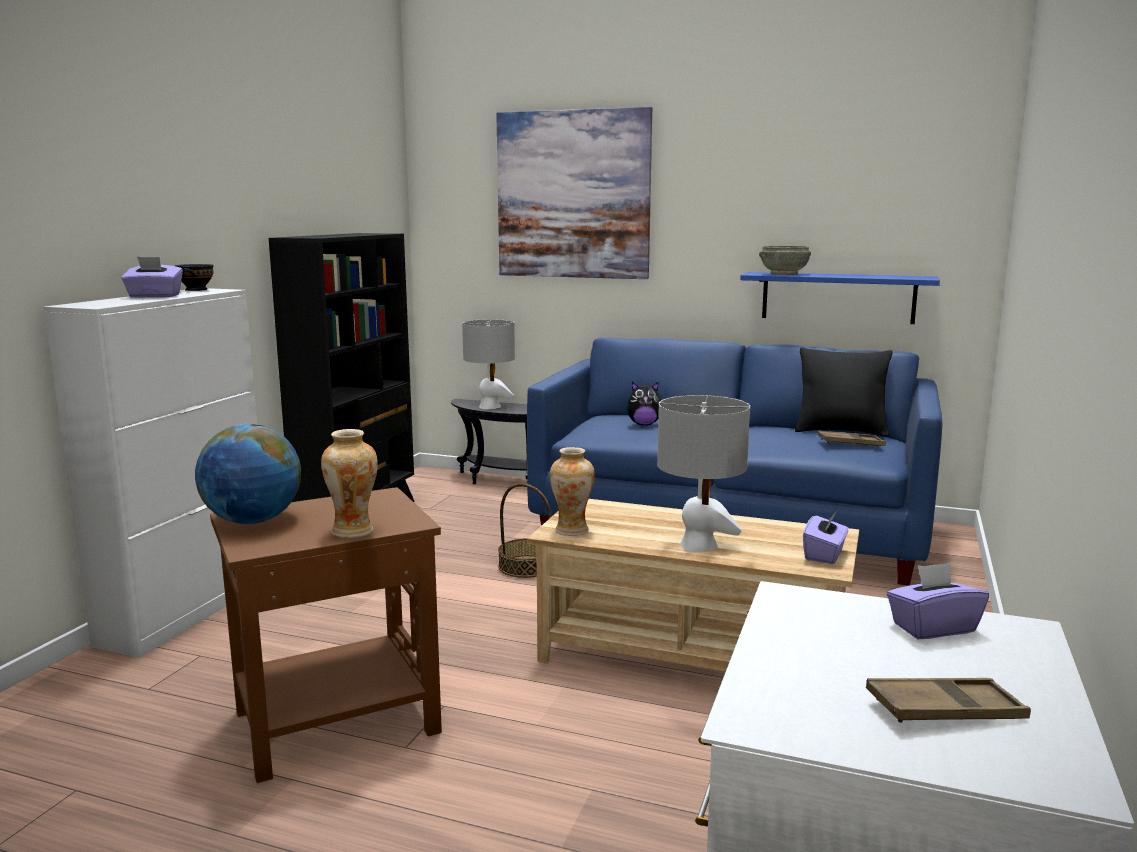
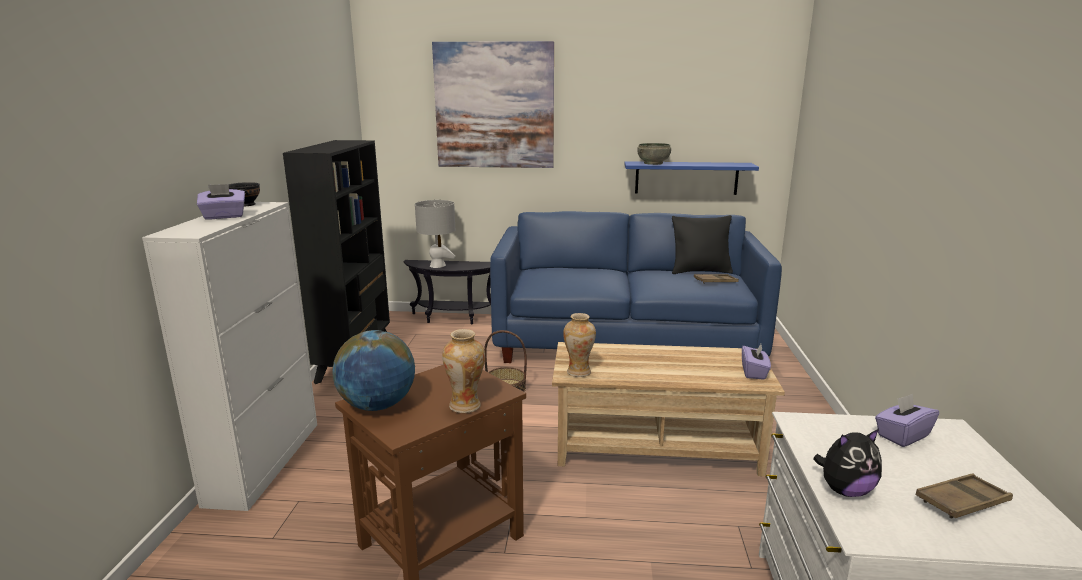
camera: 15 degrees left, 5 degrees up
plush toy [627,382,661,425] -> plush toy moved to [813,429,882,497]
grey table lamp [657,395,750,552] -> none

